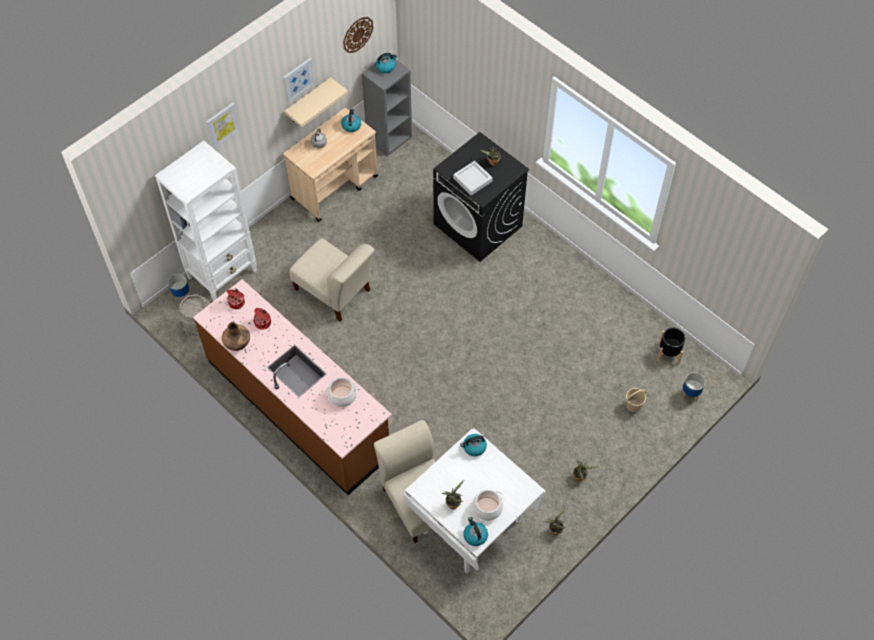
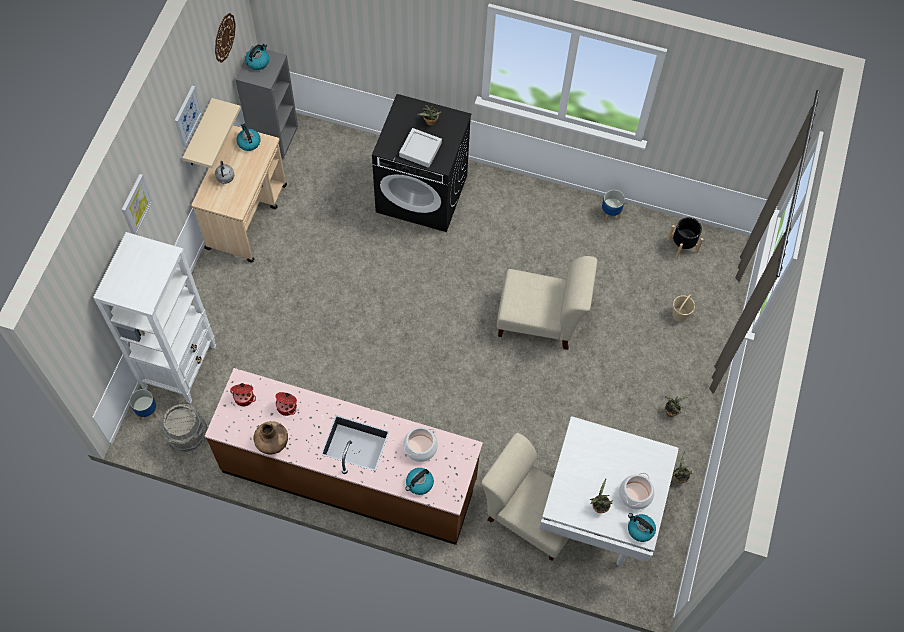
camera: 30 degrees left, 5 degrees up
beige chair [289,238,374,322] -> beige chair moved to [497,256,597,350]
kettle [460,434,487,456] -> kettle moved to [406,468,434,495]
planter [682,372,705,401] -> planter moved to [602,190,625,221]

